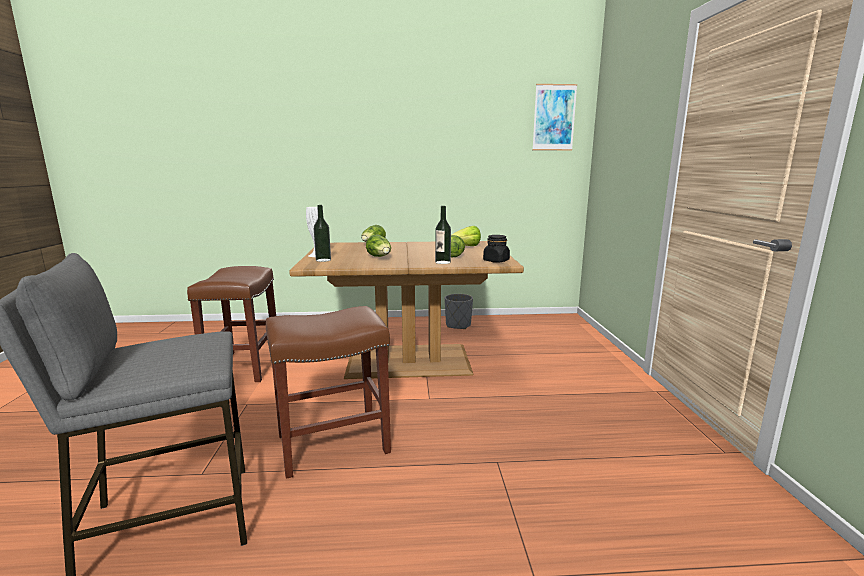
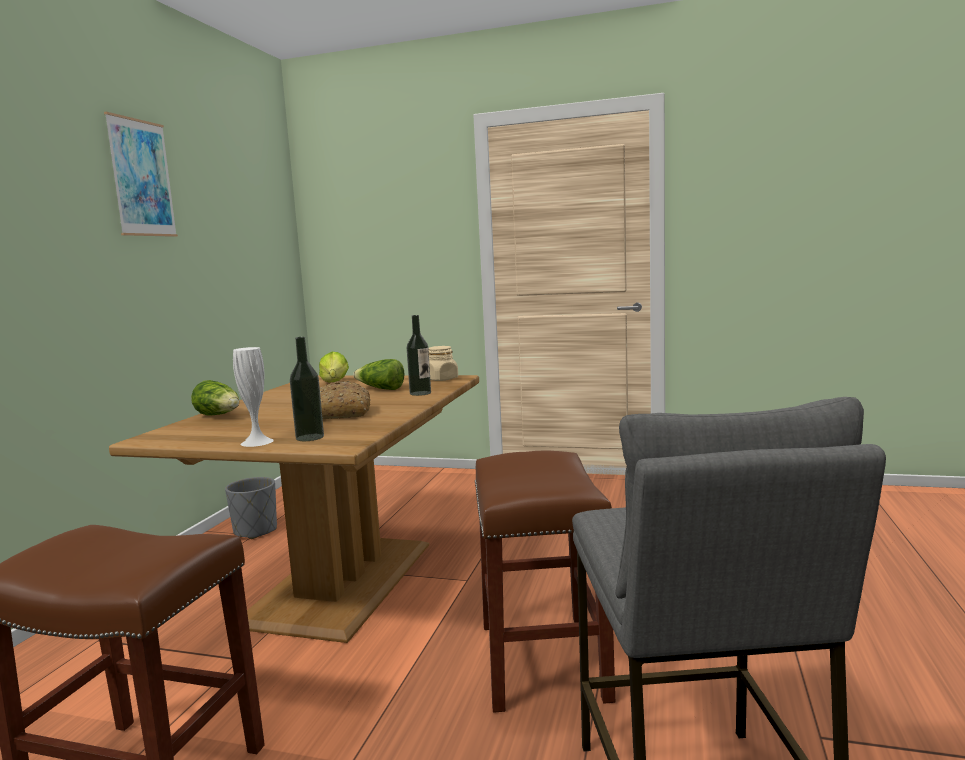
camera: 70 degrees left, 5 degrees down
lettuce [366,235,391,257] -> bread [320,381,371,419]
black jar [483,235,510,263] -> beige jar [428,346,458,381]
picture [532,84,577,150] -> picture moved to [104,112,178,237]

